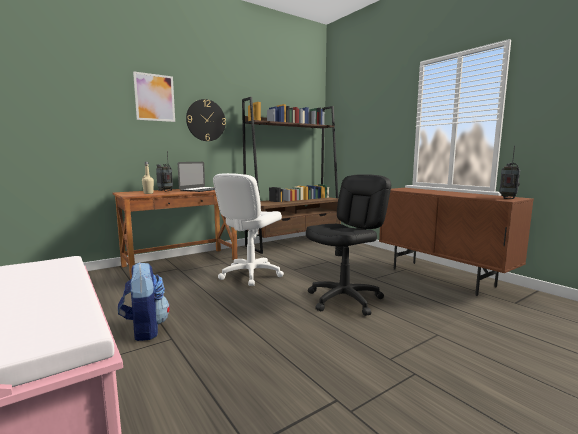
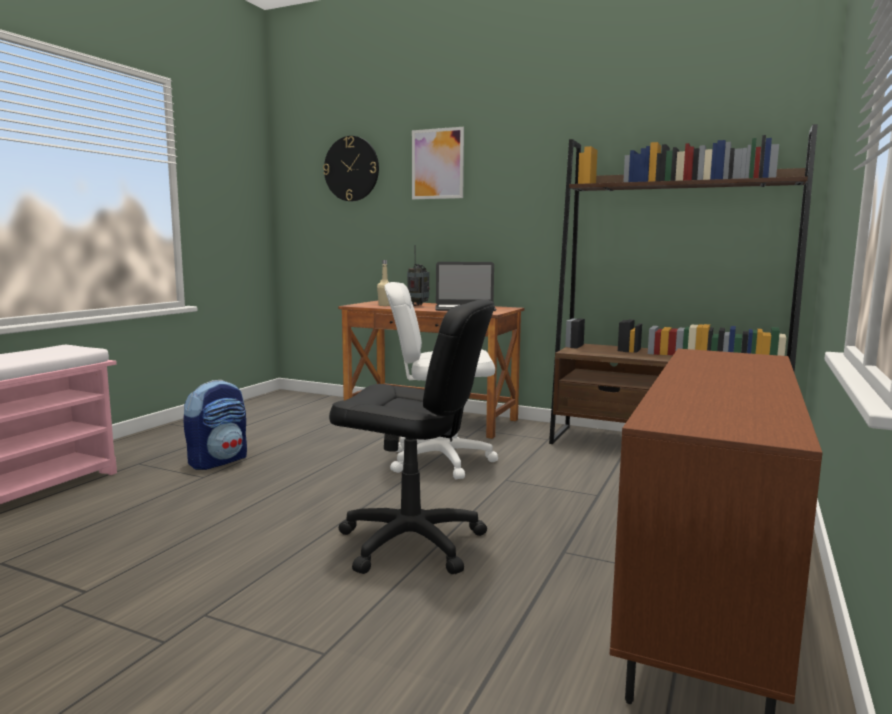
camera: 60 degrees right, 0 degrees up
wall clock [186,99,226,141] -> wall clock moved to [323,136,379,201]
radio [499,146,520,199] -> none

